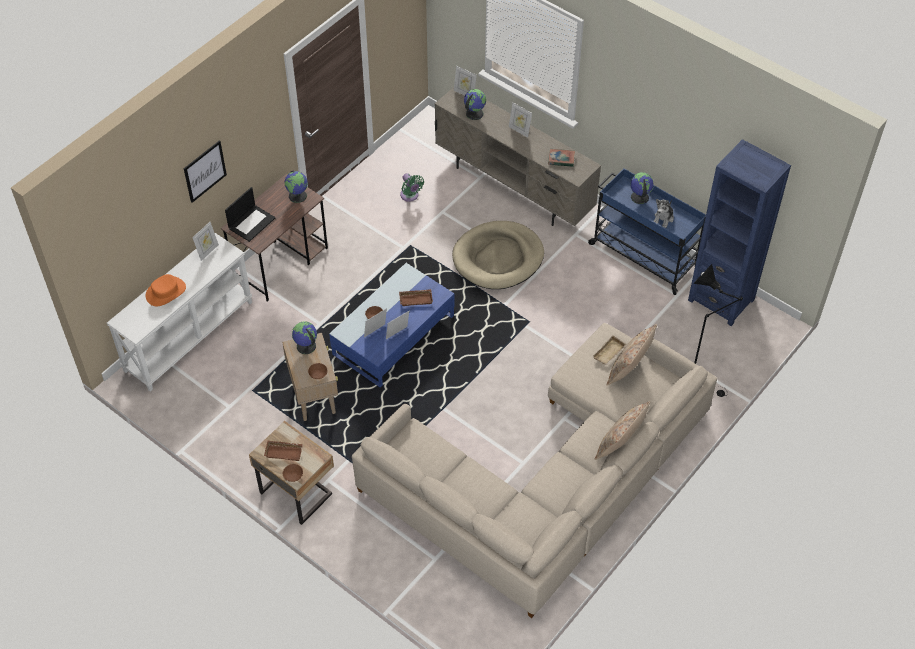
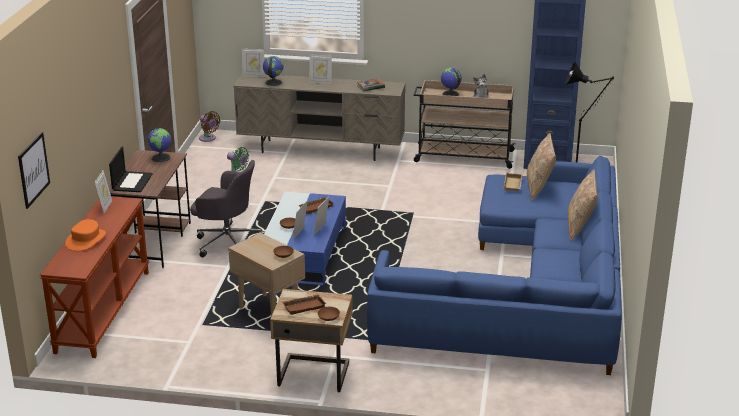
camera: 30 degrees left, 25 degrees down
white console table [107,233,252,392] -> brown console table [40,196,149,358]
picture [184,140,227,203] -> picture moved to [18,132,50,209]
globe [292,321,317,354] -> none
beige sofa [352,323,718,618] -> blue sofa [367,156,622,375]
beige dog bed [452,221,544,289] -> none
blue cart [588,168,706,295] -> beige cart [414,80,516,169]
none -> grey office chair [190,160,265,258]
none -> brown fan [199,111,220,142]

